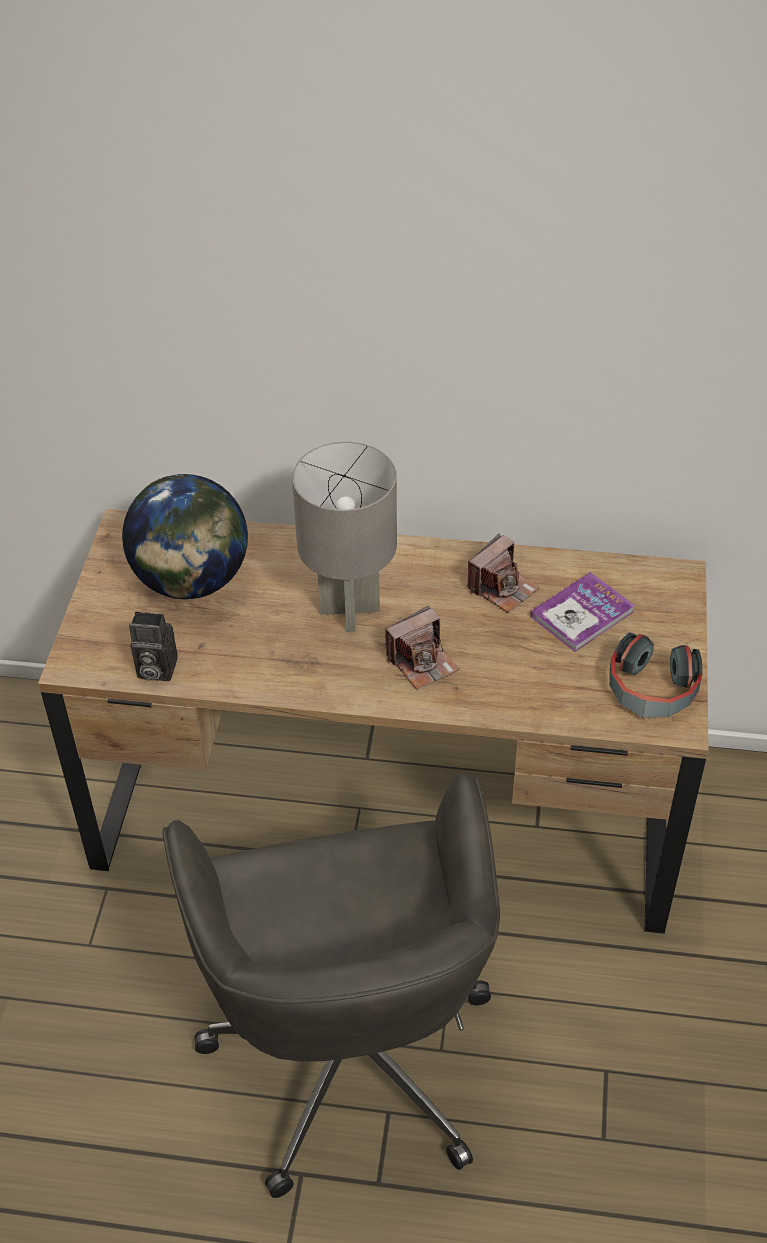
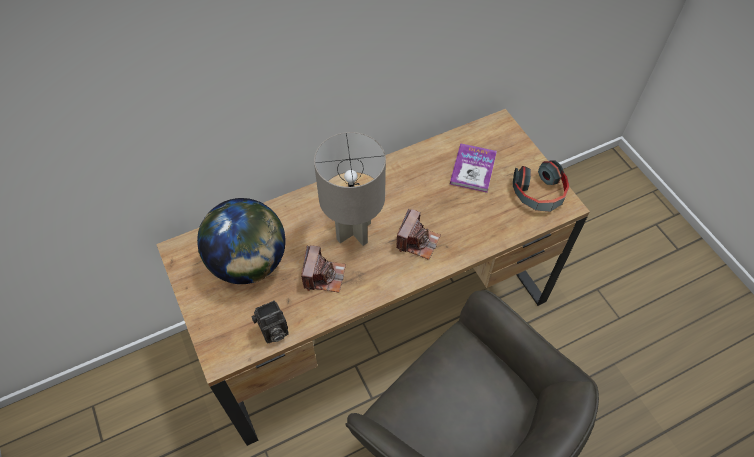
camera: 35 degrees left, 10 degrees up
camera [467,533,540,613] -> camera moved to [301,245,346,292]

